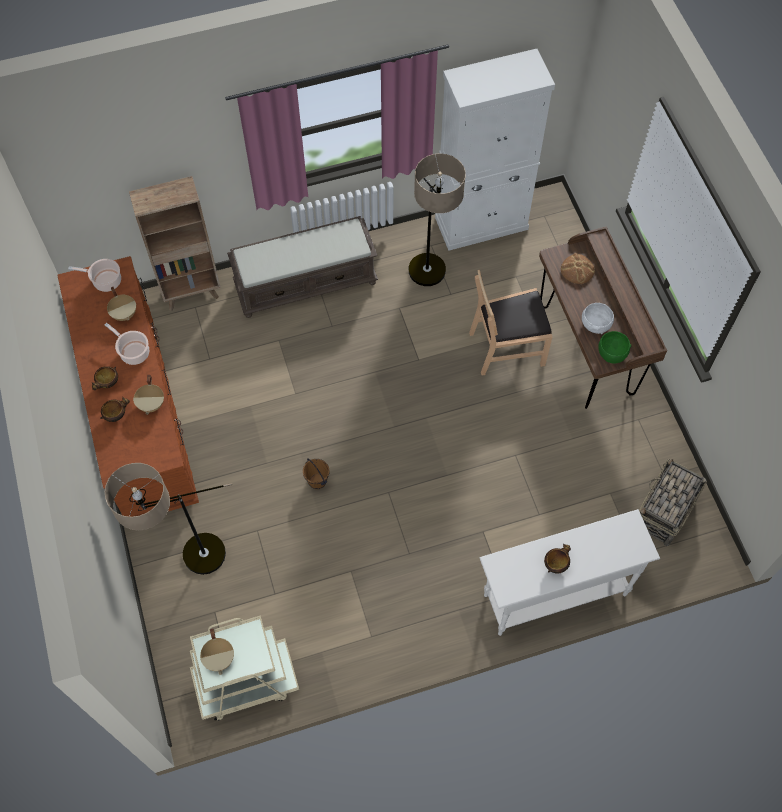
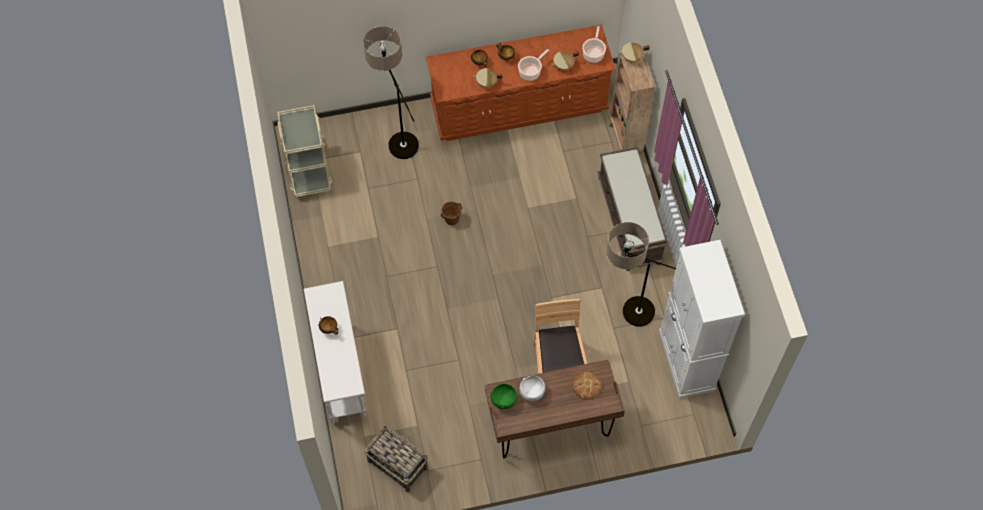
camera: 95 degrees right, 0 degrees up
beige cooking pot [200,629,234,675] -> beige cooking pot moved to [619,42,650,63]

